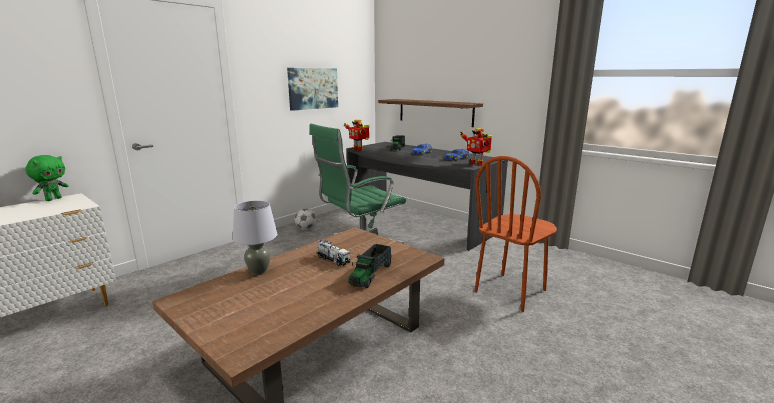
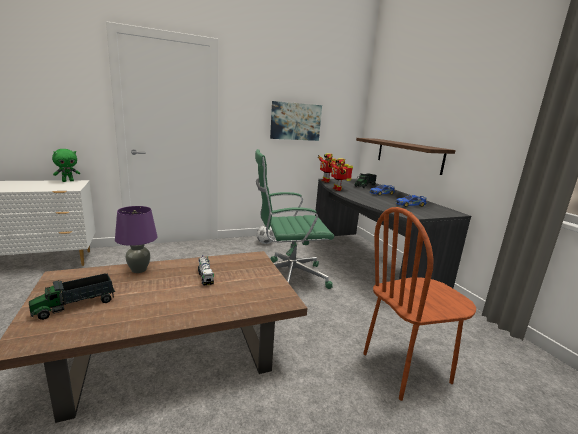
camera: 25 degrees right, 0 degrees up
grey table lamp [233,201,277,275] -> purple table lamp [115,206,158,273]
toy truck [348,244,392,288] -> toy truck moved to [29,273,115,320]
toy robot [460,128,492,166] -> toy robot moved to [329,158,353,191]

